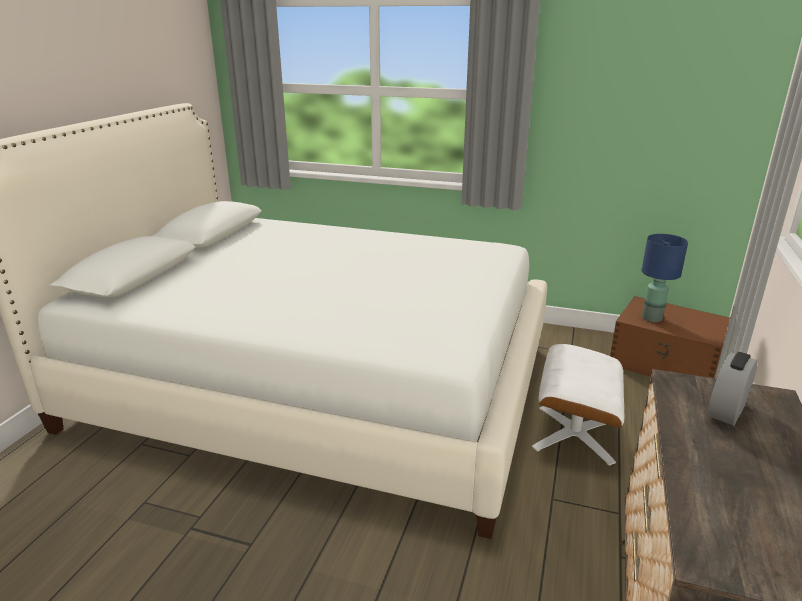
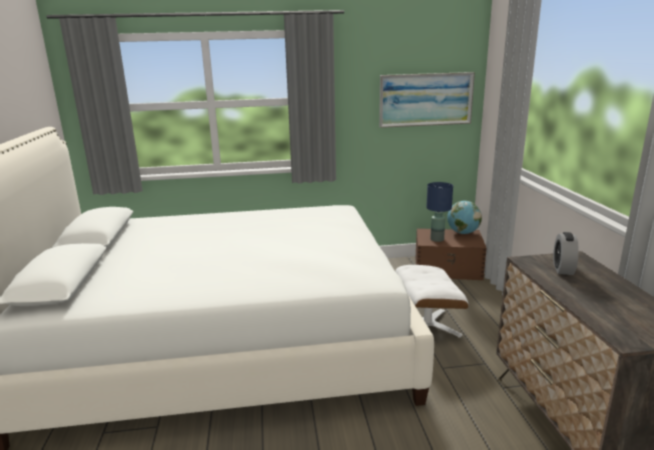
camera: 25 degrees left, 5 degrees down
none -> picture [379,72,475,128]
none -> globe [447,201,482,234]

